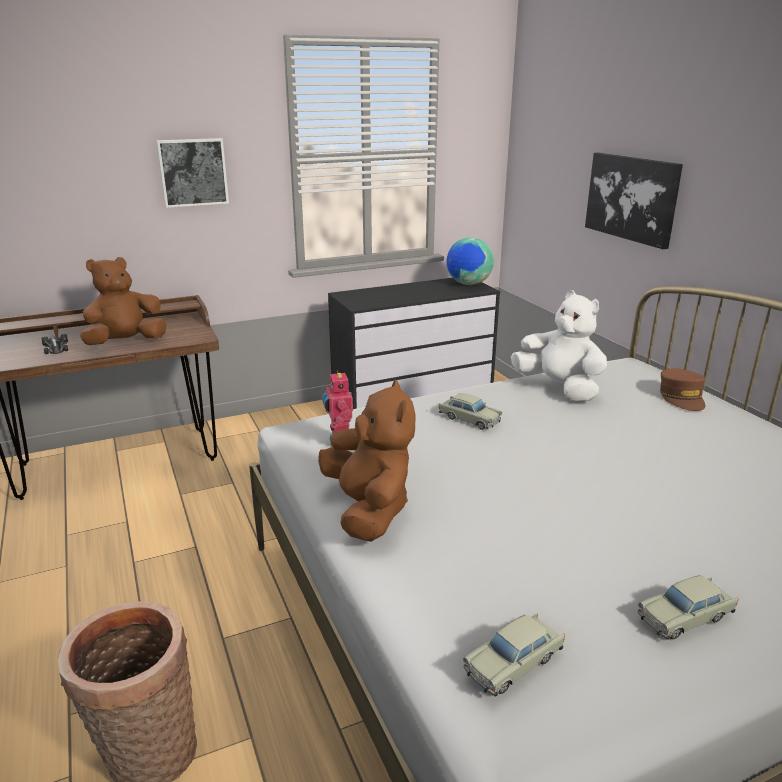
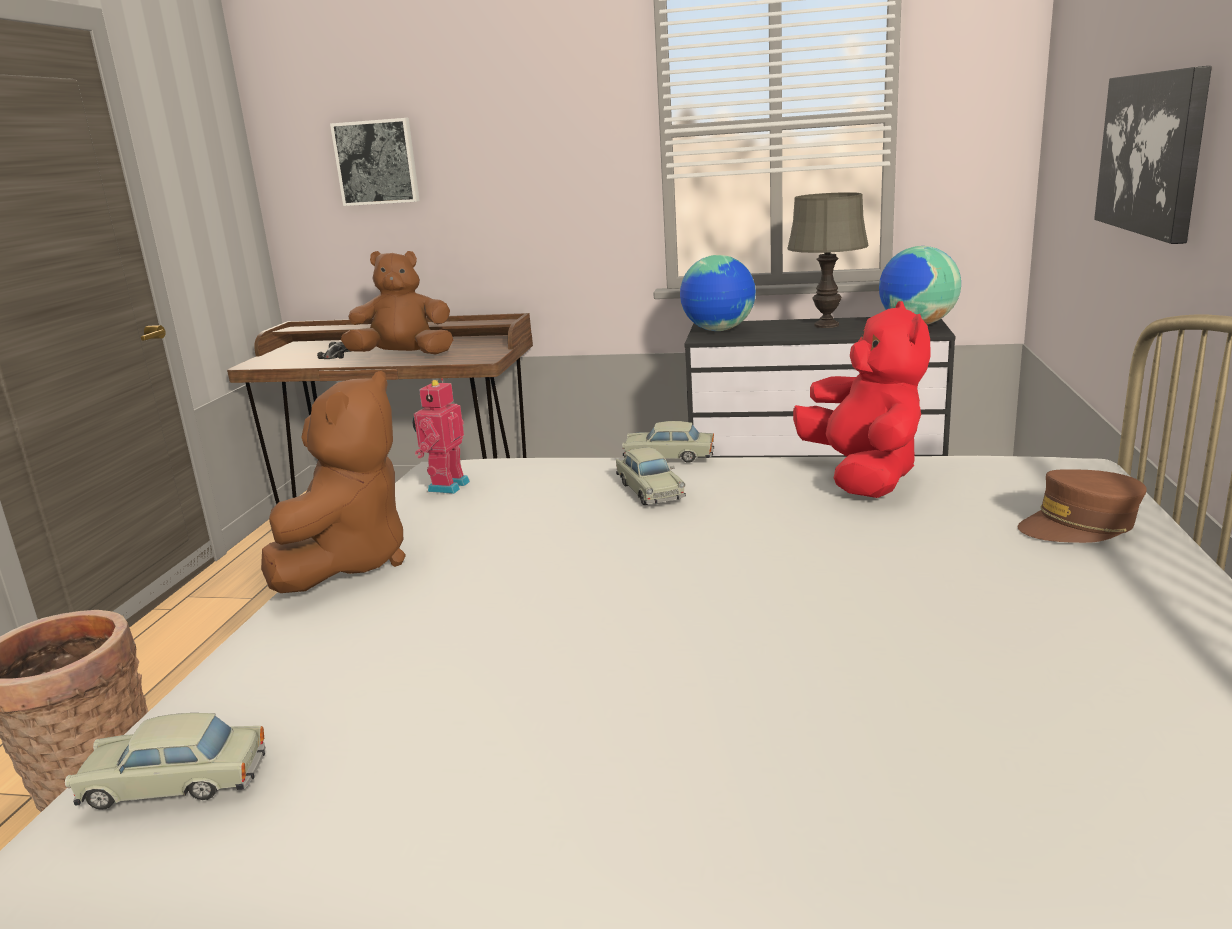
camera: 35 degrees right, 5 degrees down
picture [156,138,229,208] -> picture moved to [330,118,420,206]
white plush toy [511,290,607,401] -> red plush toy [793,301,931,498]
beige toy car [638,575,738,640] -> beige toy car moved to [622,421,714,463]
brown cap [660,368,705,411] -> brown cap turned 45 degrees clockwise [1018,469,1147,543]
none -> globe [680,255,756,331]
none -> grey table lamp [787,192,869,328]

